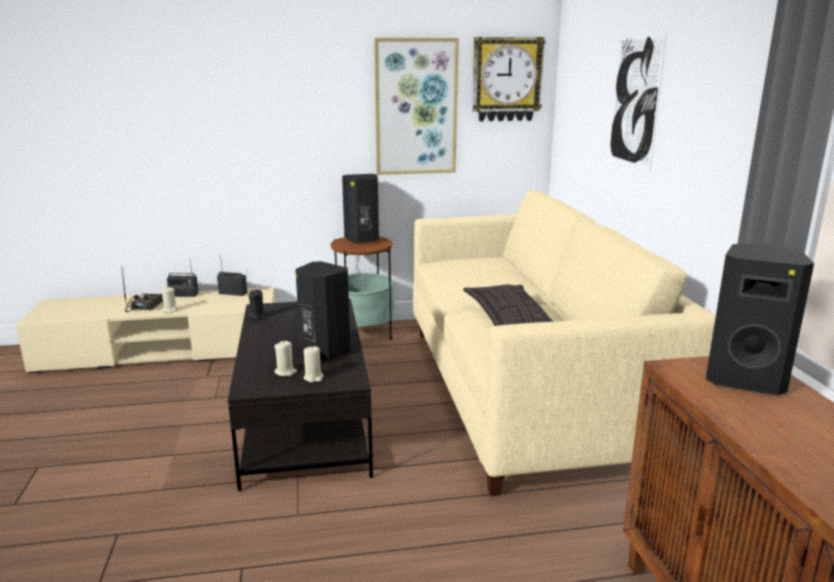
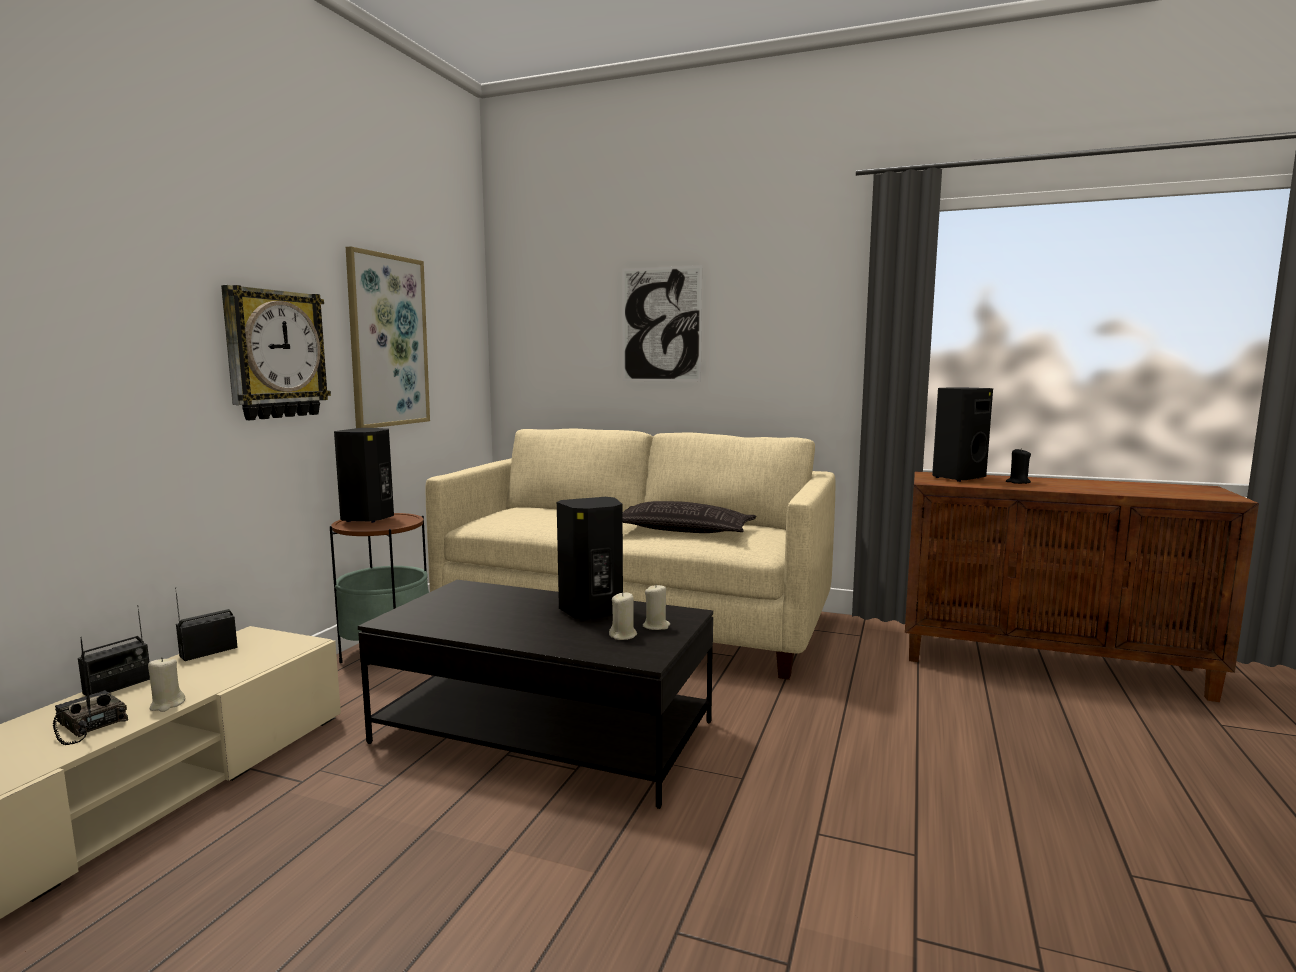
camera: 60 degrees left, 10 degrees down
black candle [248,290,266,319] -> black candle moved to [1006,448,1031,484]
wall clock [472,37,546,121] -> wall clock moved to [221,285,331,420]

